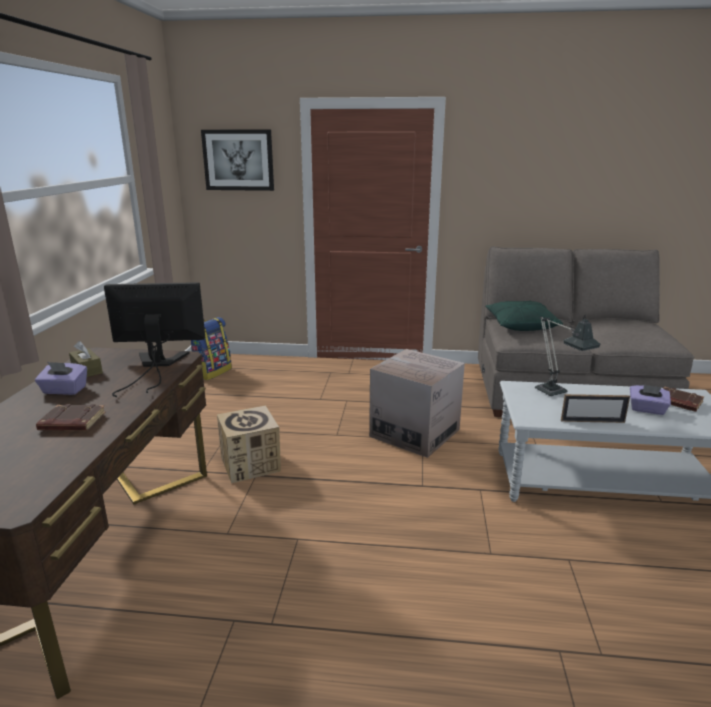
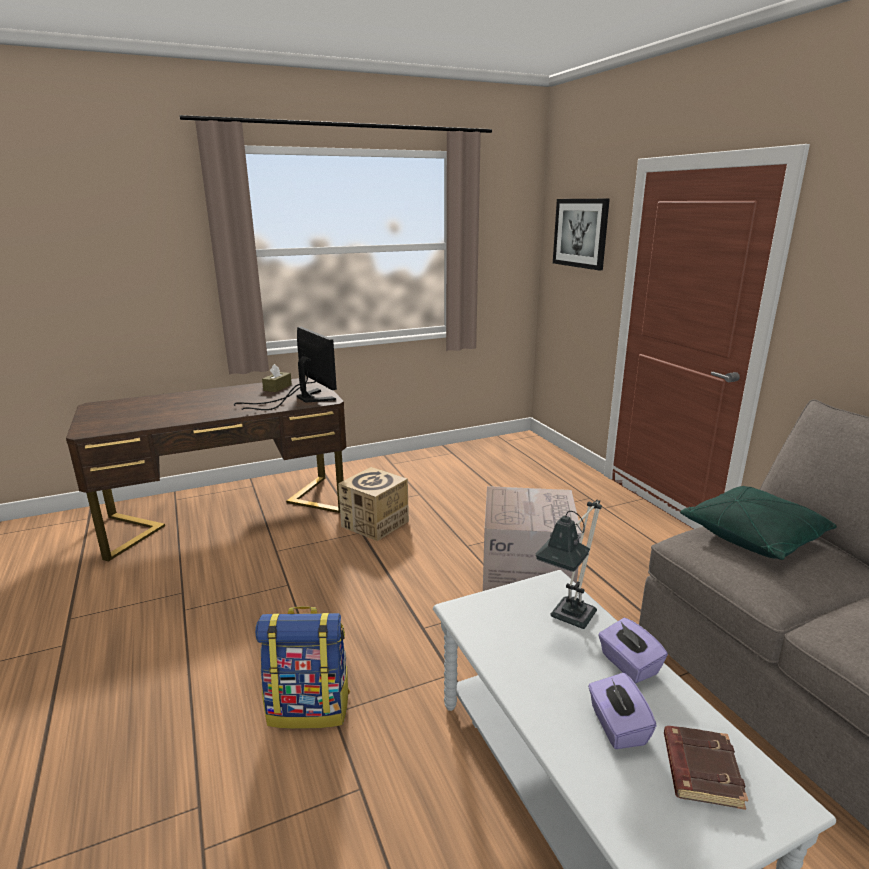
camera: 60 degrees right, 0 degrees up
purple tissue box [35,362,87,395] -> purple tissue box moved to [598,618,668,683]
brown book [36,404,105,431] -> none
backpack [191,317,232,380] -> backpack moved to [255,606,350,729]
picture frame [561,394,630,423] -> none

